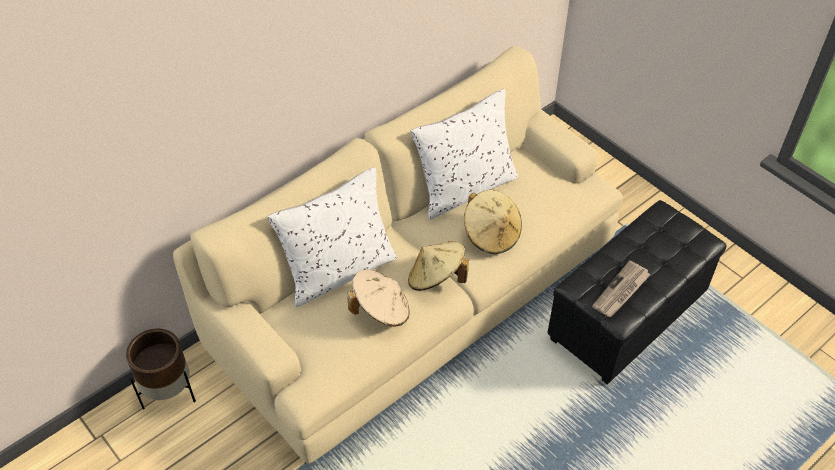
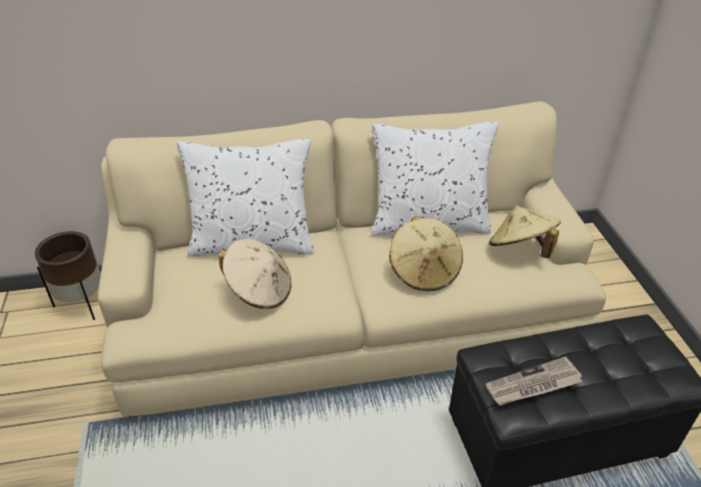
camera: 30 degrees right, 10 degrees down
beige hat [408,241,469,291] -> beige hat moved to [489,206,561,258]

